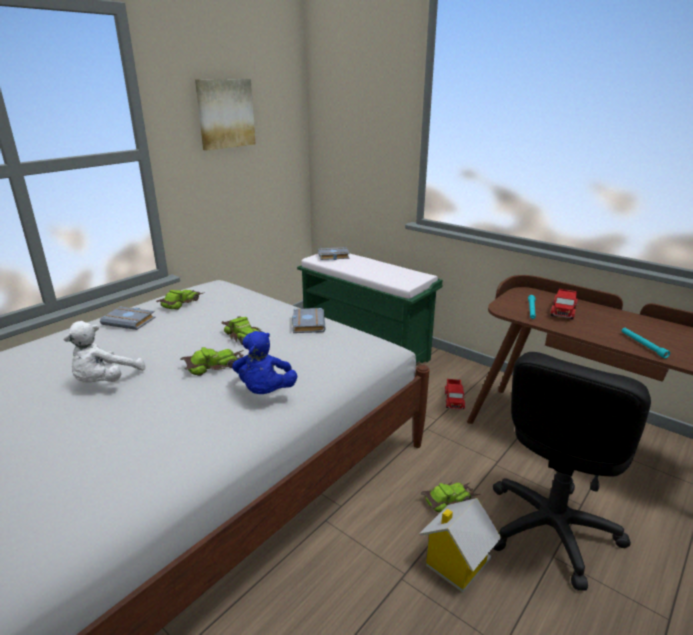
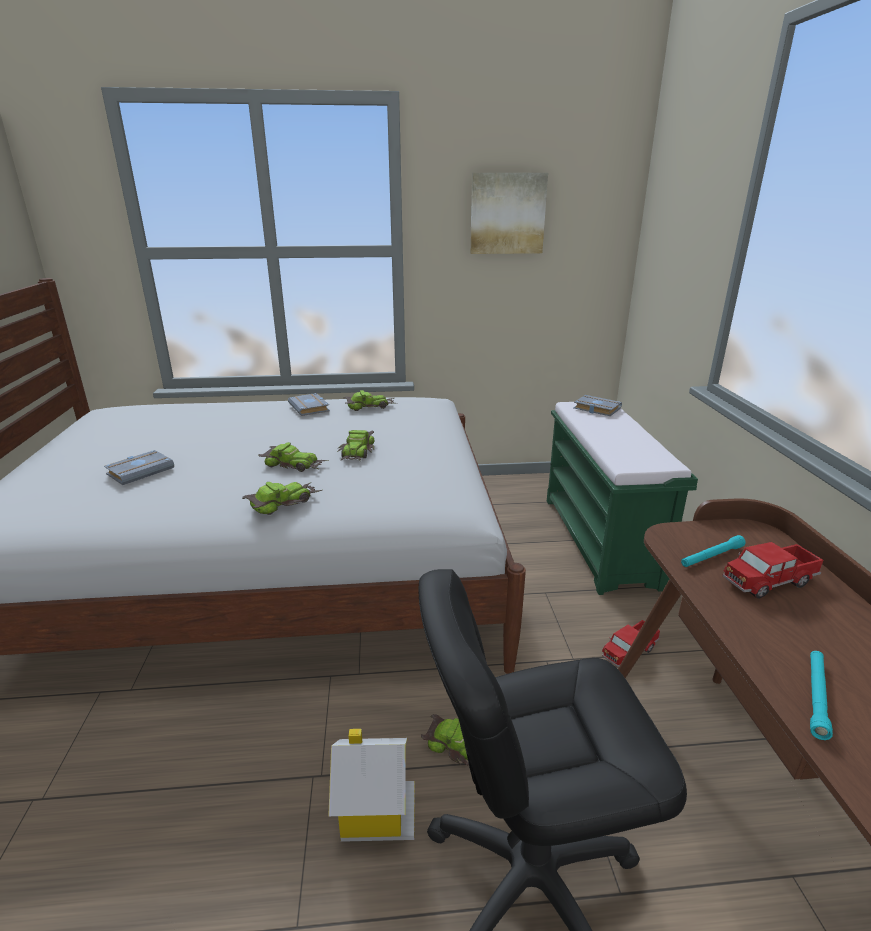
camera: 45 degrees right, 0 degrees up
white plush toy [64,321,146,383] -> none
blue plush toy [232,331,297,394] -> toy car [242,482,322,515]
grey book [292,308,326,333] -> grey book moved to [104,450,174,485]

